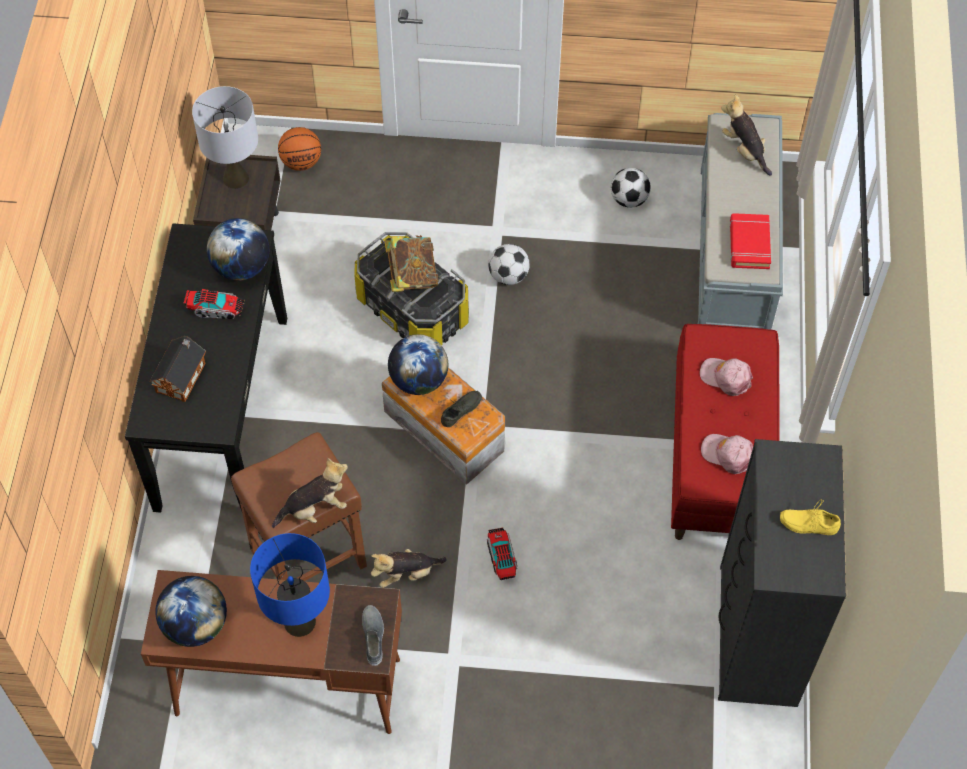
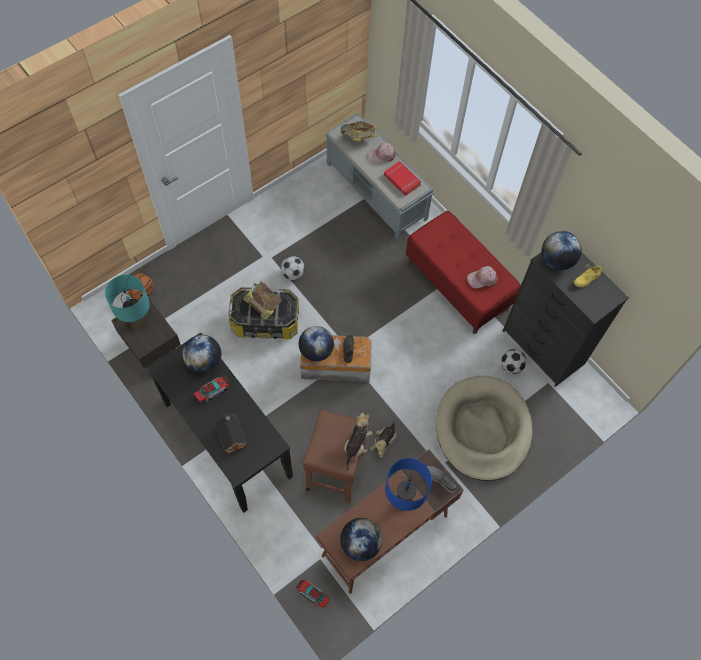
camera: 45 degrees left, 5 degrees up
grey table lamp [192,86,258,189] -> turquoise table lamp [105,275,150,330]
toy truck [487,528,517,580] -> toy truck moved to [296,579,330,608]
football [611,168,651,208] -> football moved to [501,349,526,374]
pink cap [700,358,753,396] -> pink cap moved to [368,143,397,164]
plush toy [721,94,772,176] -> book [340,121,378,142]
none -> beige dog bed [436,376,532,481]
none -> globe [542,231,582,270]

